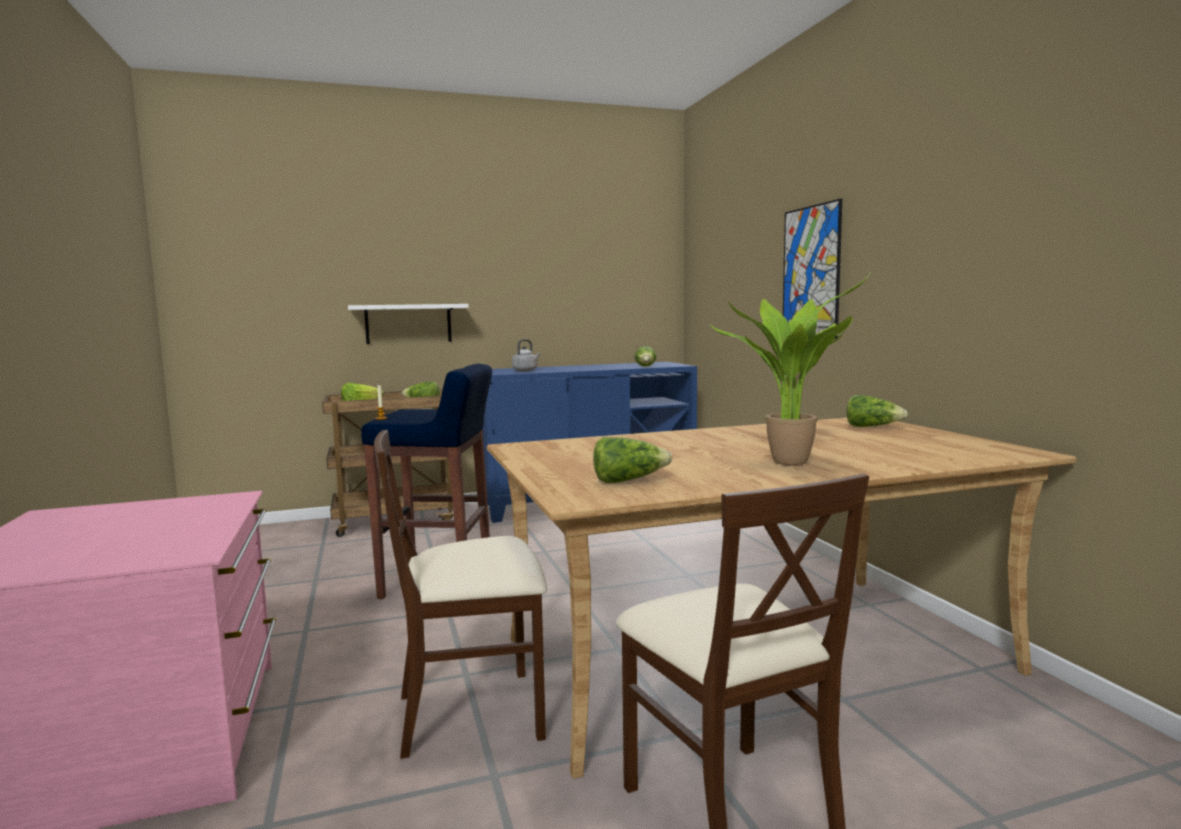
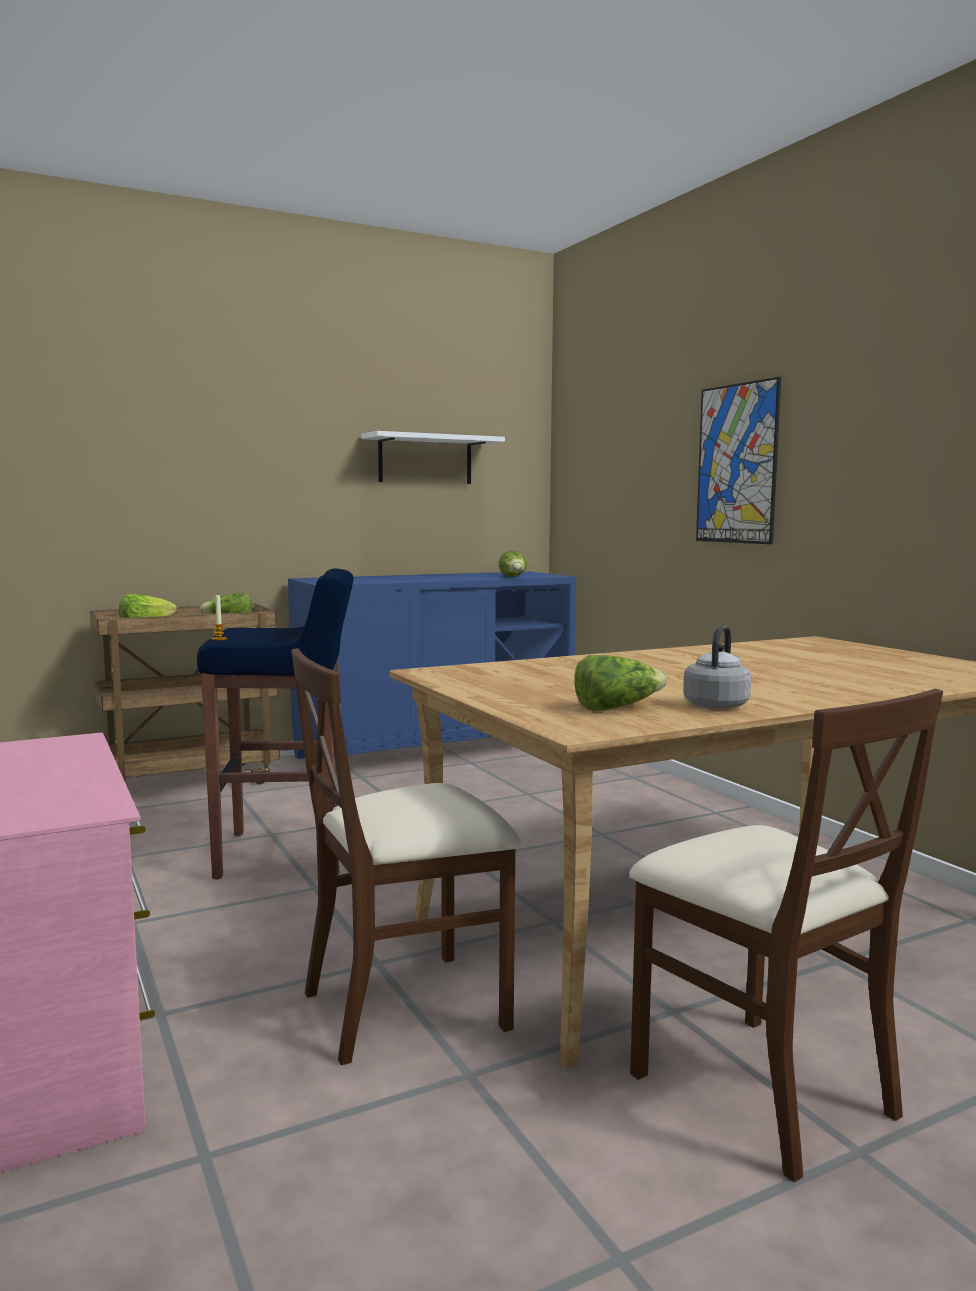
camera: 10 degrees left, 0 degrees up
white shelf [348,304,469,344] -> white shelf moved to [362,431,505,484]
grey kettle [512,339,540,371] -> grey kettle moved to [683,625,751,709]
potted plant [710,271,872,466] -> none
lettuce [847,395,908,427] -> none

